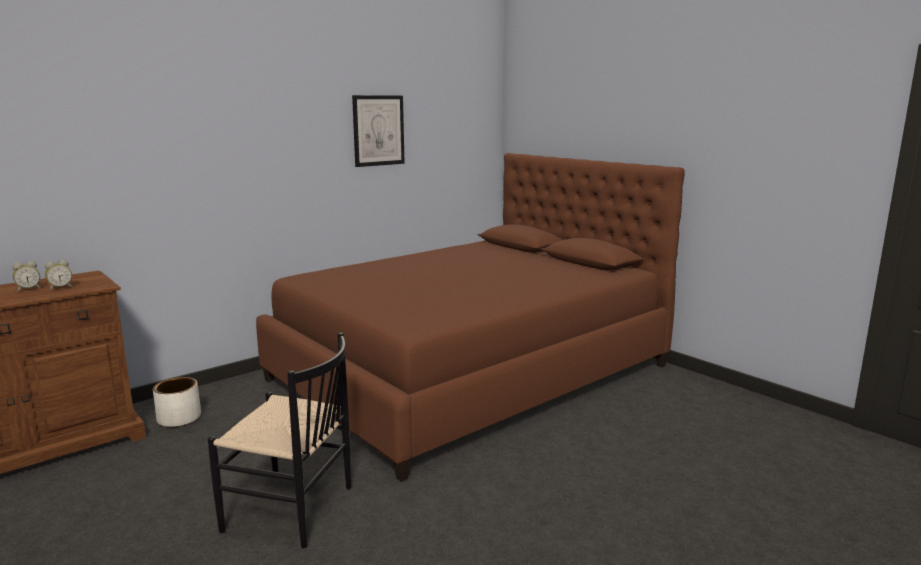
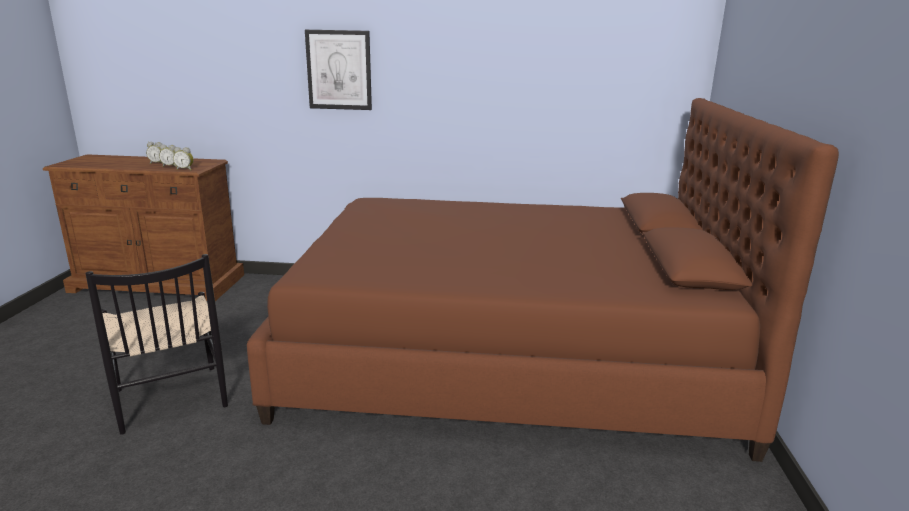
camera: 45 degrees right, 5 degrees up
white planter [153,377,201,427] -> none
picture [352,95,405,167] -> picture moved to [305,30,372,110]
none -> alarm clock [173,147,193,170]

